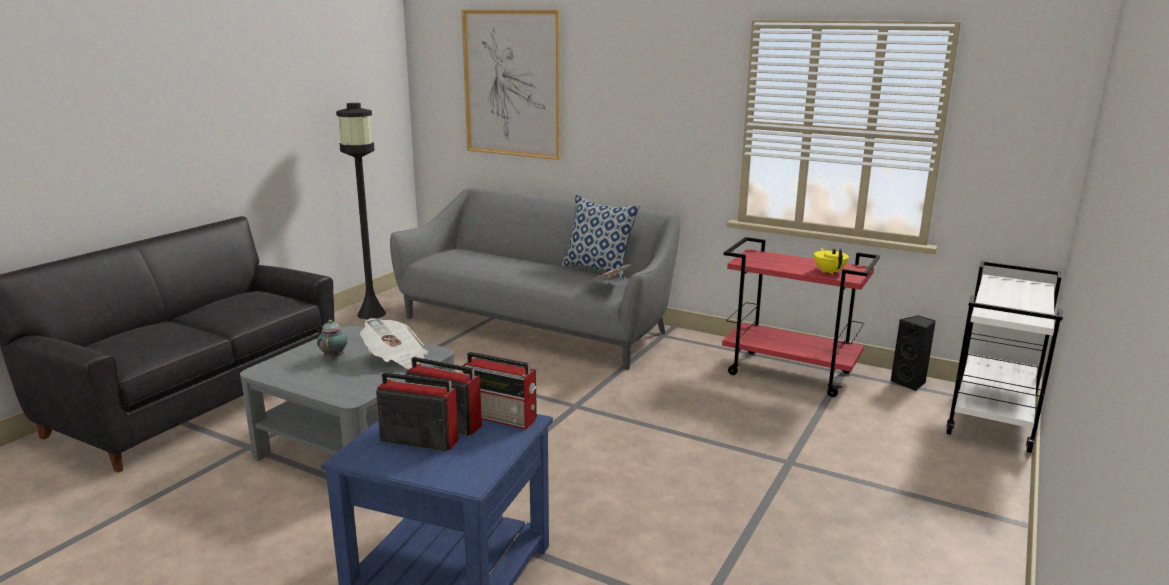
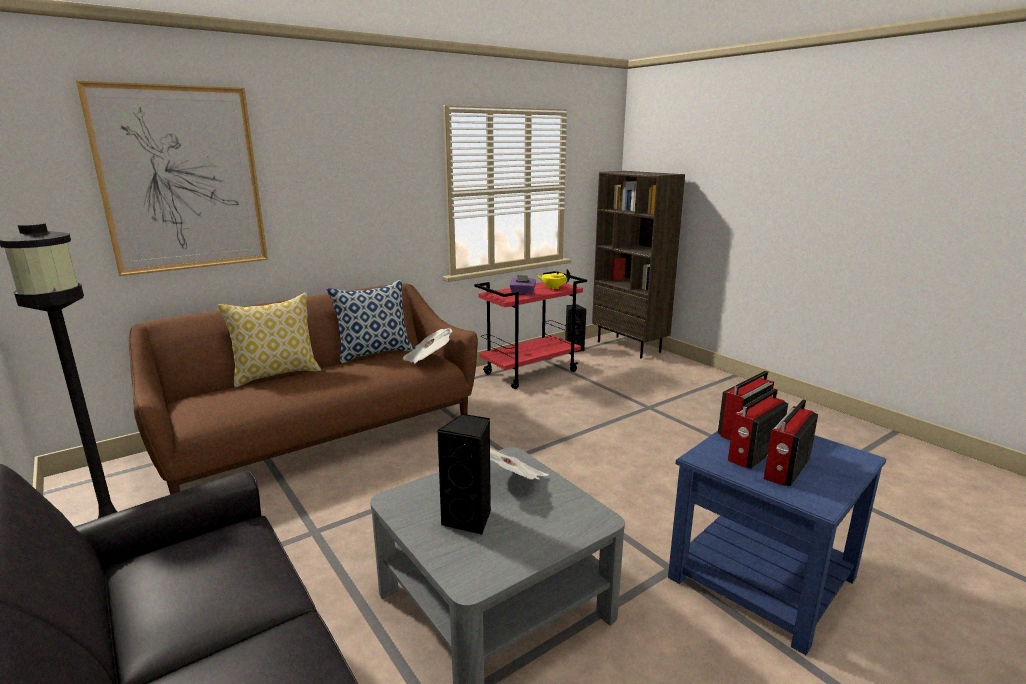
camera: 65 degrees left, 0 degrees up
teapot [317,320,347,359] -> black speaker [436,414,491,535]
grey sofa [390,188,681,370] -> brown sofa [129,283,478,495]
white cart [946,261,1063,453] -> brown bookcase [592,171,685,358]
none -> pillow [218,293,321,388]
none -> purple tissue box [509,275,536,295]

